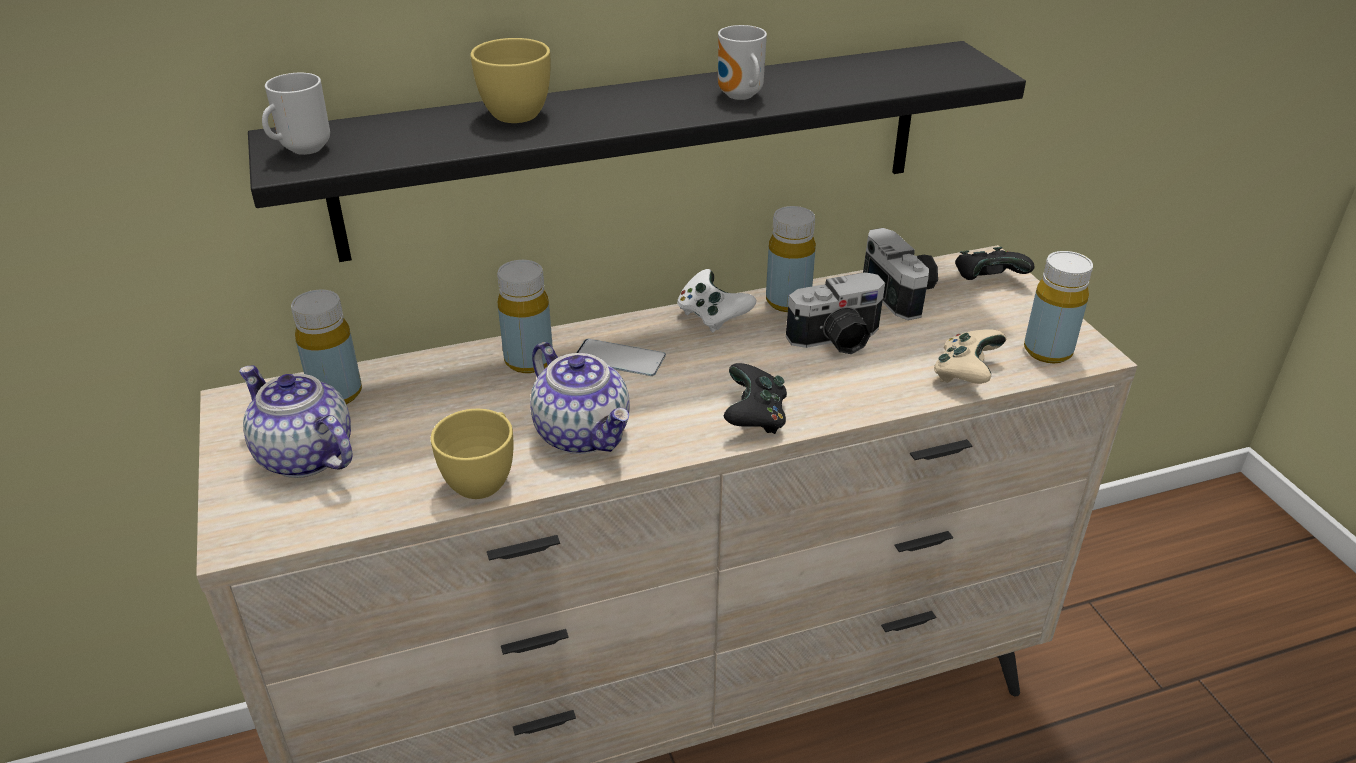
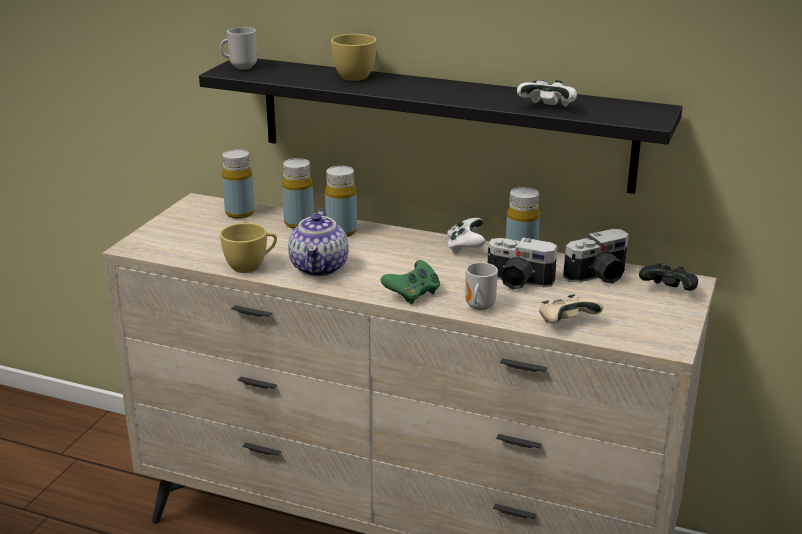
camera: 40 degrees right, 10 degrees down
teapot [239,365,352,478] -> none
phone [576,339,666,376] -> none
mug [718,25,767,100] -> mug moved to [466,262,498,311]
black game controller [724,363,787,434] -> green game controller [381,260,440,304]
camera [863,228,938,320] -> camera turned 45 degrees clockwise [563,229,629,284]
yellow bottle [1024,251,1093,363] -> yellow bottle moved to [282,158,314,229]
none -> white game controller [517,80,577,107]

